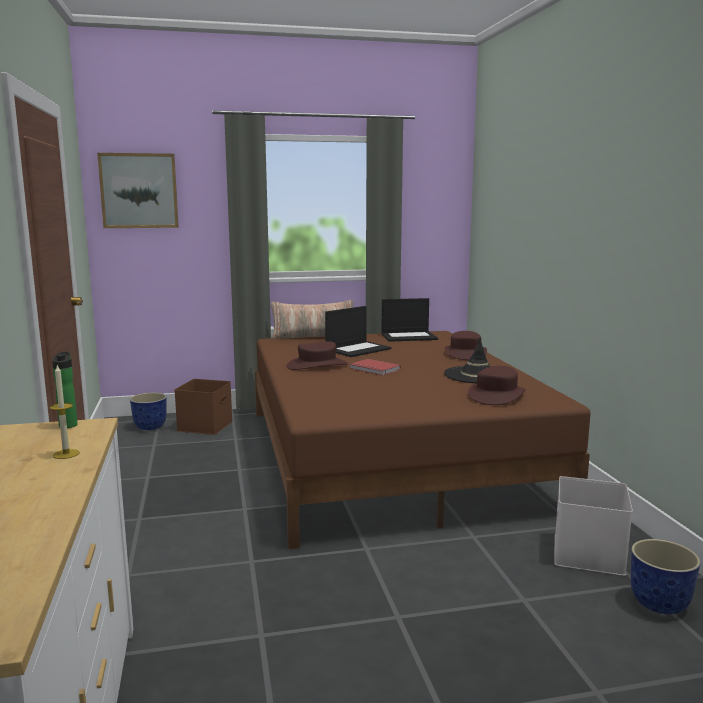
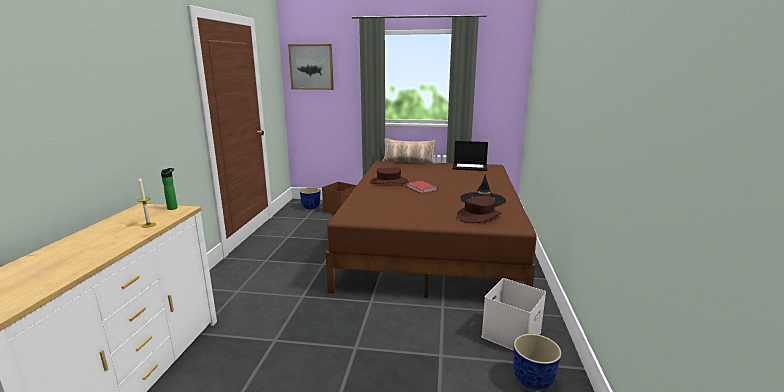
camera: 20 degrees right, 5 degrees up
laptop [325,306,392,357] -> none
brown hat [445,331,487,360] -> none

